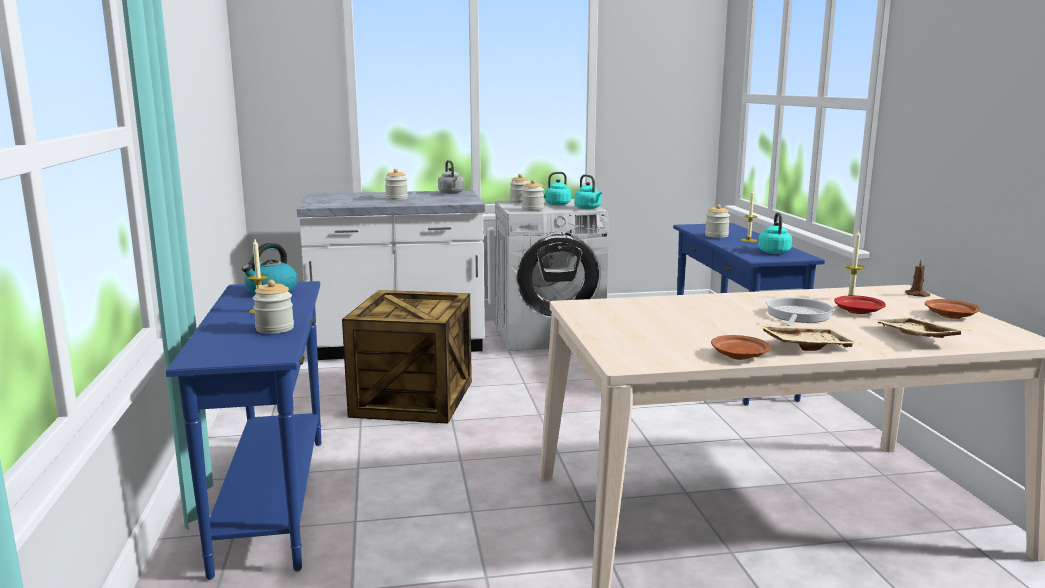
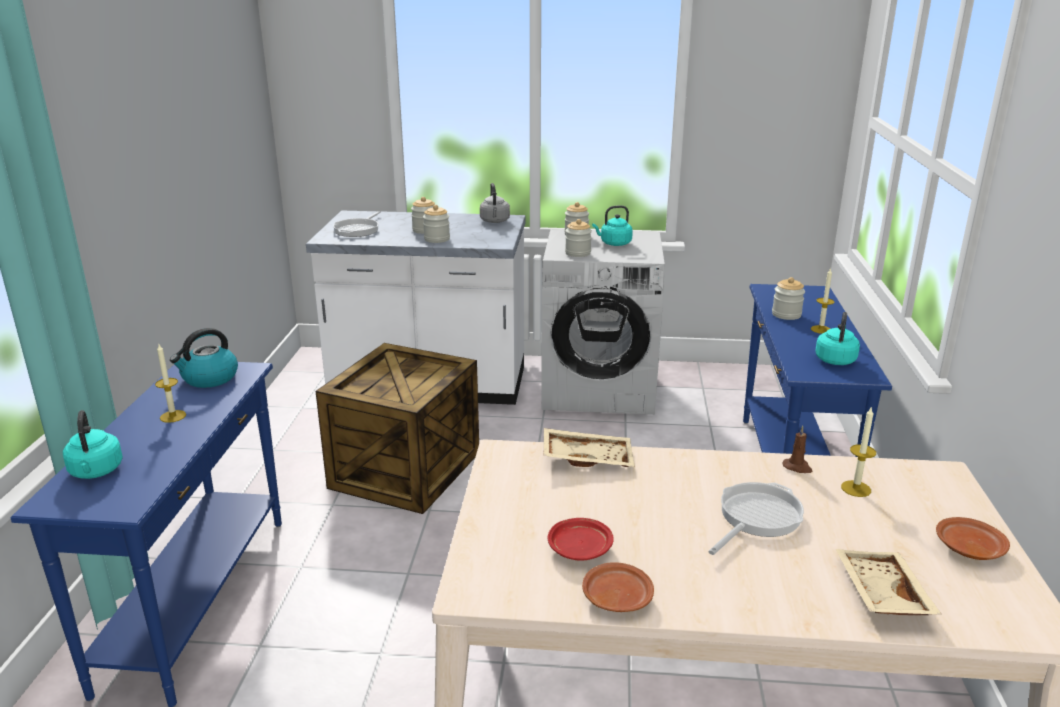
camera: 15 degrees right, 10 degrees up
jar [253,280,294,334] -> jar moved to [423,205,450,243]
turquoise kettle [574,174,602,209] -> turquoise kettle moved to [63,410,123,479]
beige tray [757,324,860,351] -> beige tray moved to [544,428,635,467]
red plate [834,296,886,314] -> red plate moved to [547,518,614,561]
brown candle [905,258,930,297] -> brown candle moved to [783,426,813,473]
none -> frying pan [333,211,381,237]

